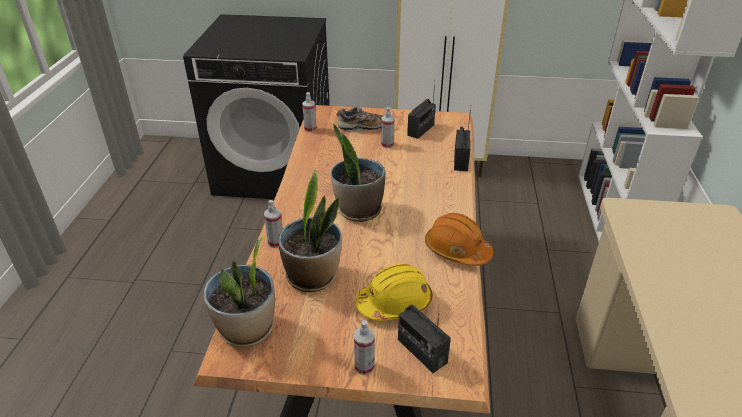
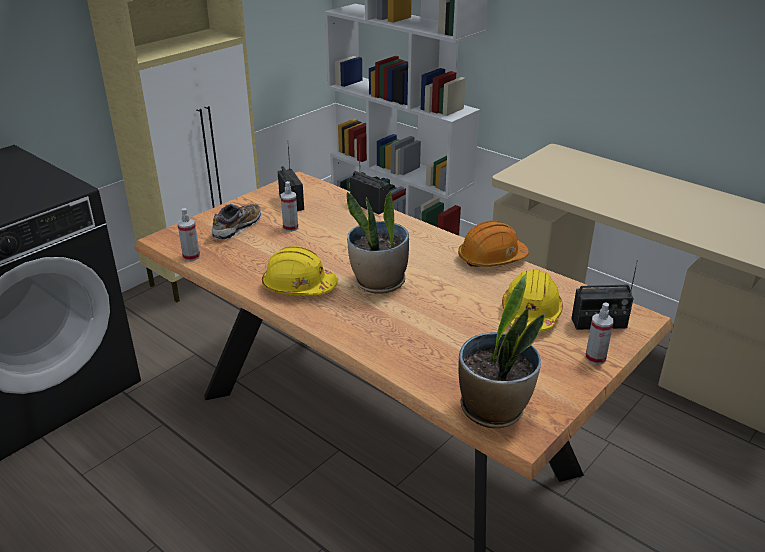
camera: 55 degrees left, 5 degrees down
spray bottle [264,200,283,248] -> none
potted plant [278,170,342,292] -> none
none -> yellow hard hat [262,246,338,295]

